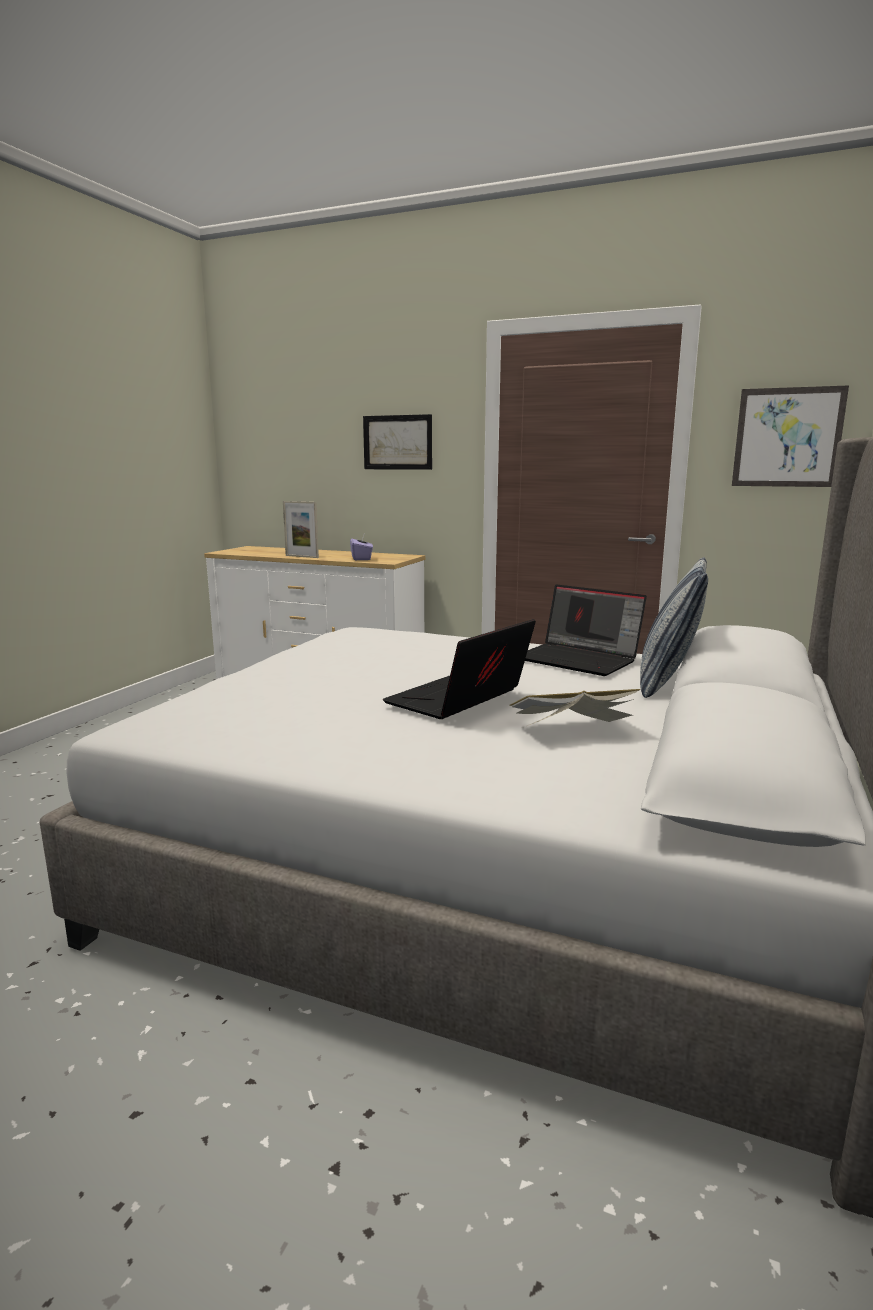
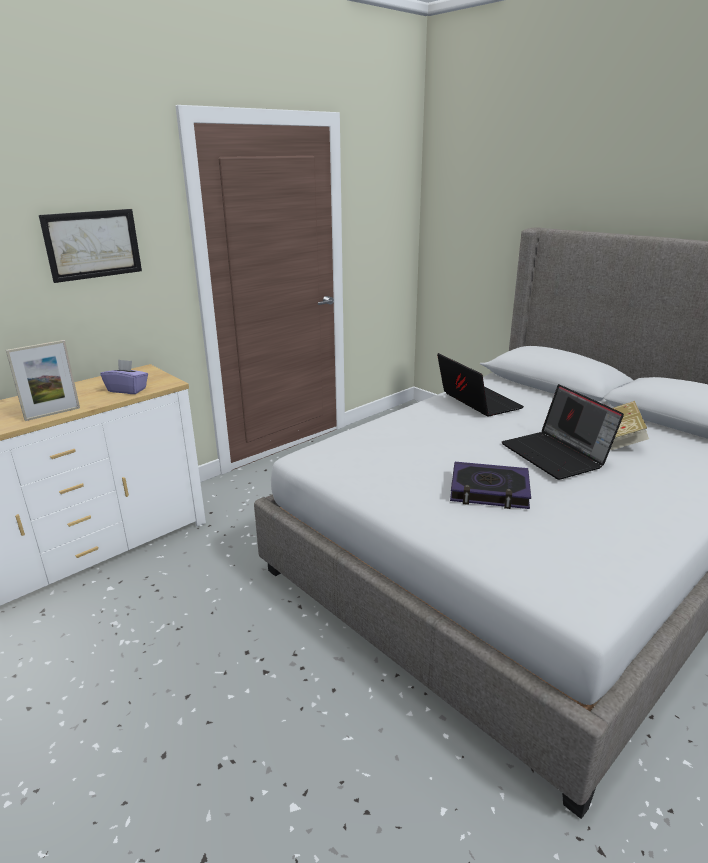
camera: 65 degrees left, 10 degrees up
laptop [525,585,647,676] -> laptop turned 90 degrees counterclockwise [437,353,524,417]
pillow [640,557,708,698] -> none
picture [732,385,849,487] -> none
none -> book [450,462,531,509]

